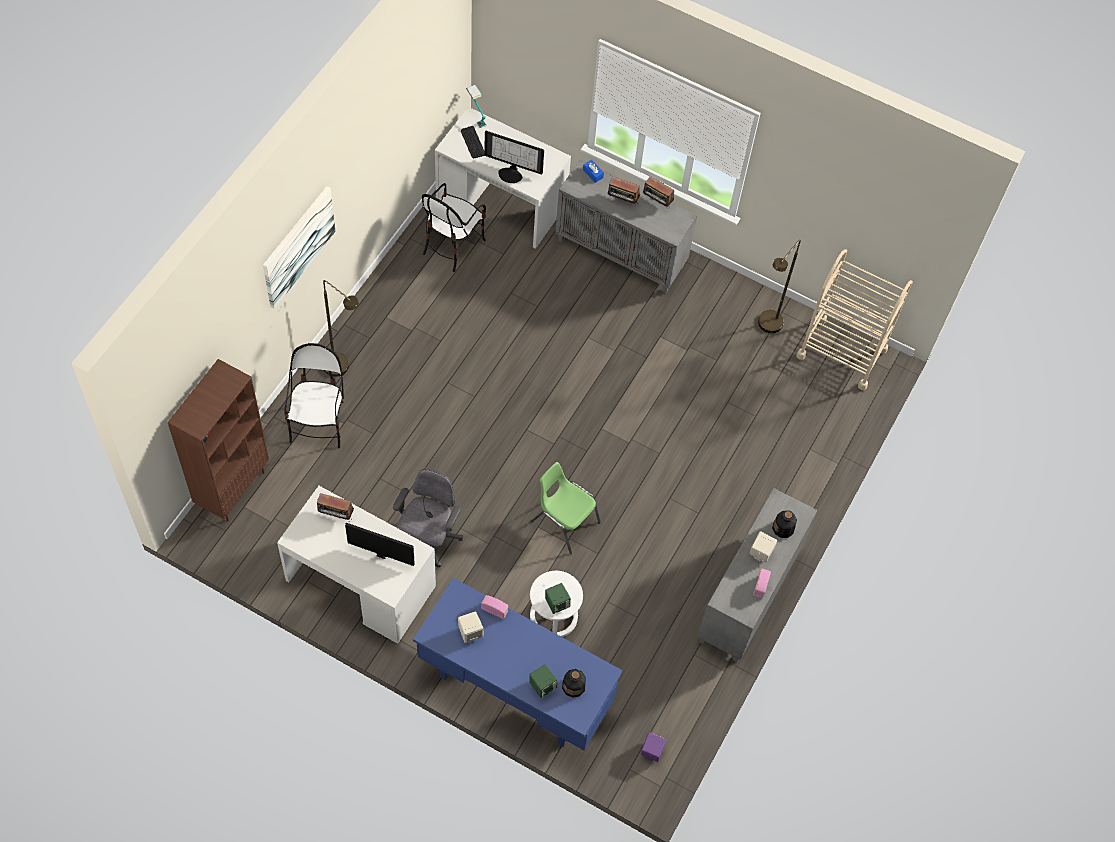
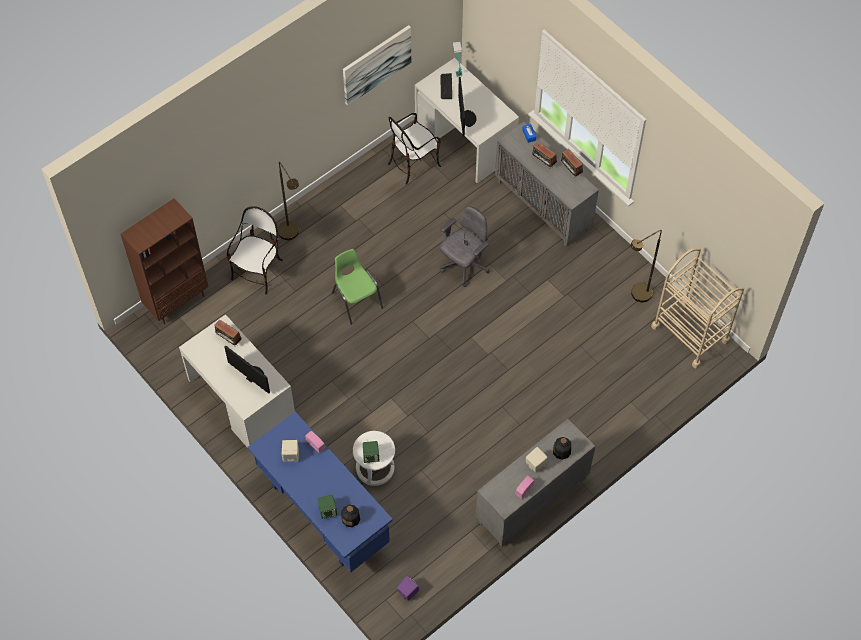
camera: 25 degrees right, 0 degrees up
picture [263,186,335,309] -> picture moved to [343,25,411,106]
grey office chair [393,469,463,567] -> grey office chair moved to [440,206,490,287]
monitor [484,131,544,183] -> monitor turned 135 degrees counterclockwise [458,77,476,136]
green chair [530,462,601,555] -> green chair moved to [332,249,383,325]

